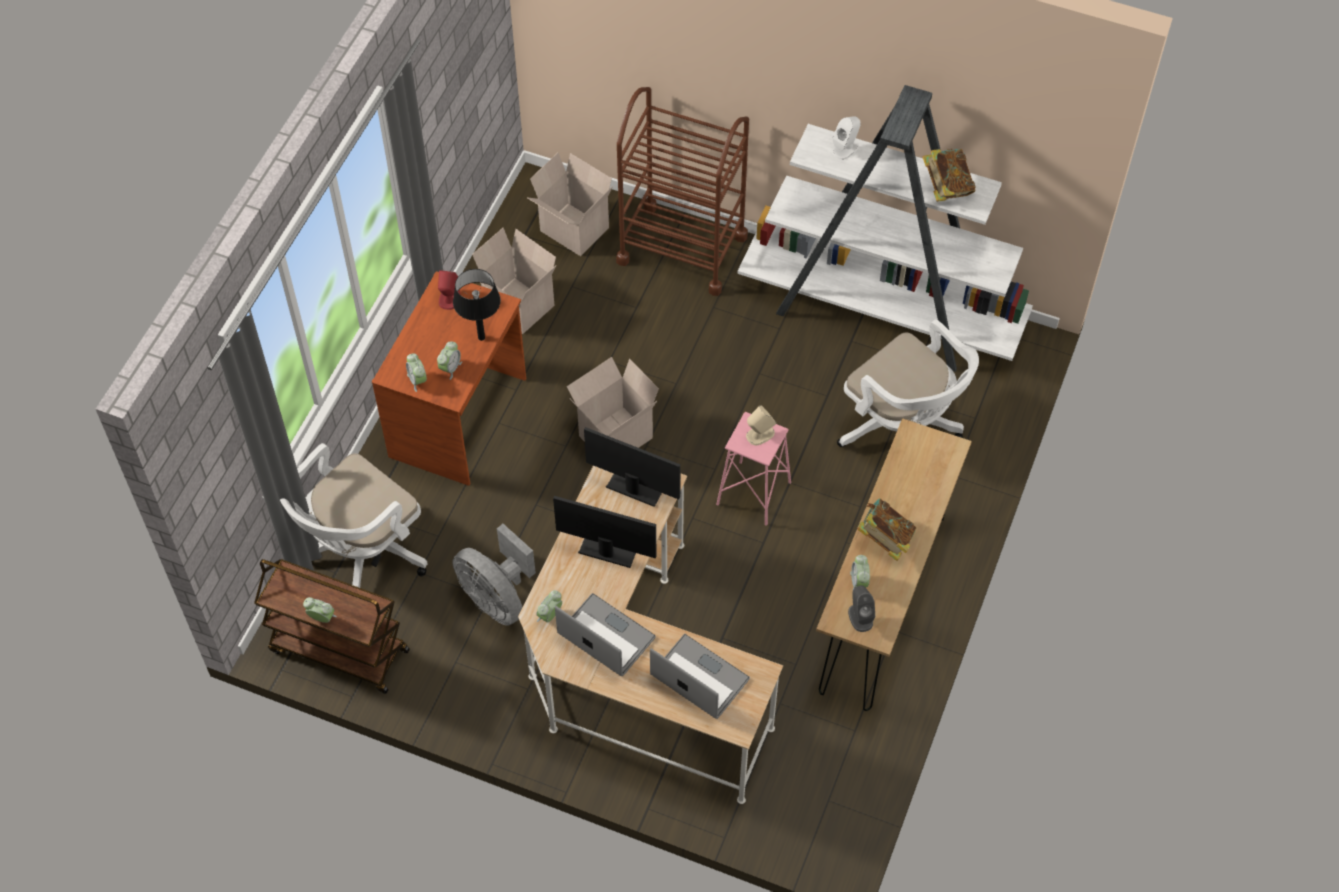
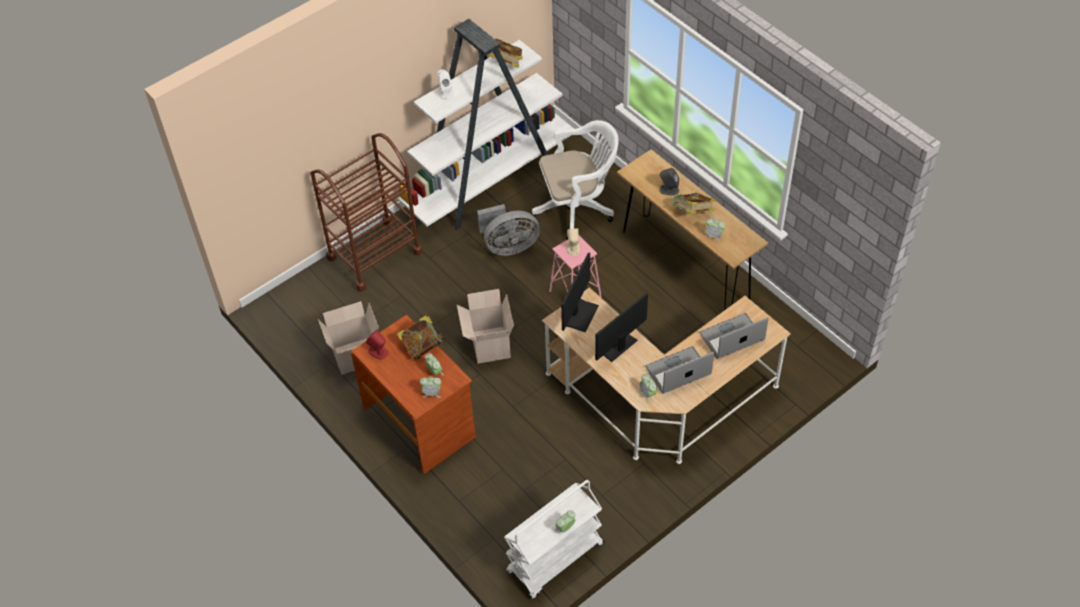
camera: 60 degrees left, 5 degrees down
brown cart [254,559,410,694] -> white cart [504,480,604,599]
white office chair [280,443,428,588] -> none
grey fan [452,524,536,626] -> grey fan moved to [477,204,540,256]
black table lamp [453,269,501,341] -> book [397,315,443,360]
cardboard box [527,153,613,256] -> none
monitor [584,427,681,507] -> monitor turned 150 degrees clockwise [561,252,599,332]
grey speaker [848,586,875,632] -> grey speaker moved to [659,168,679,196]

